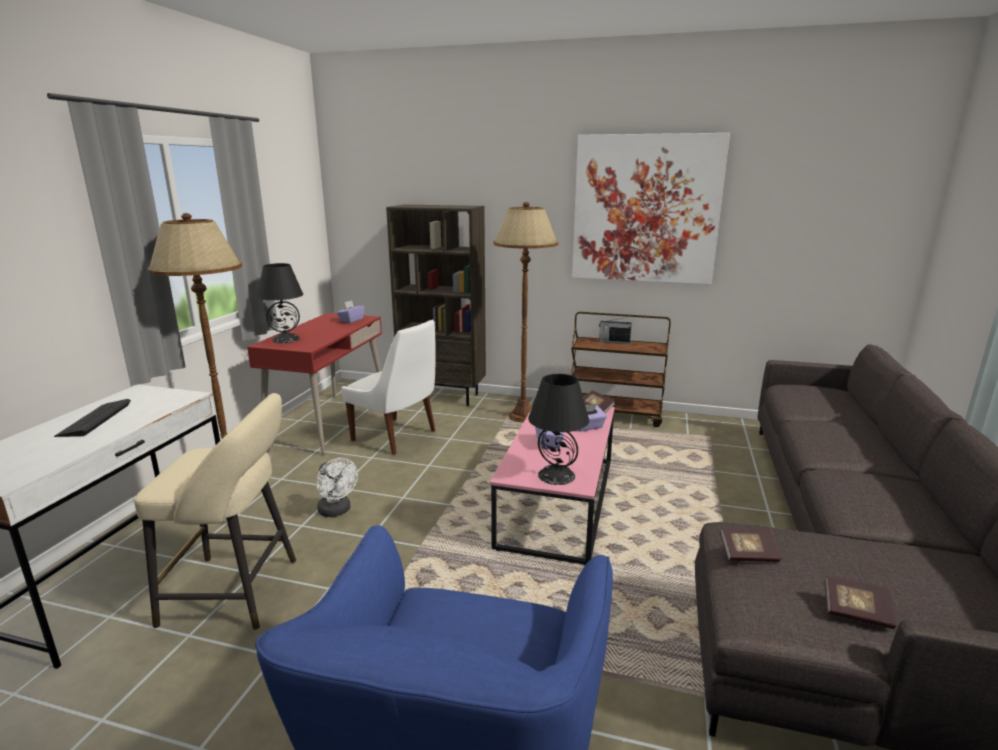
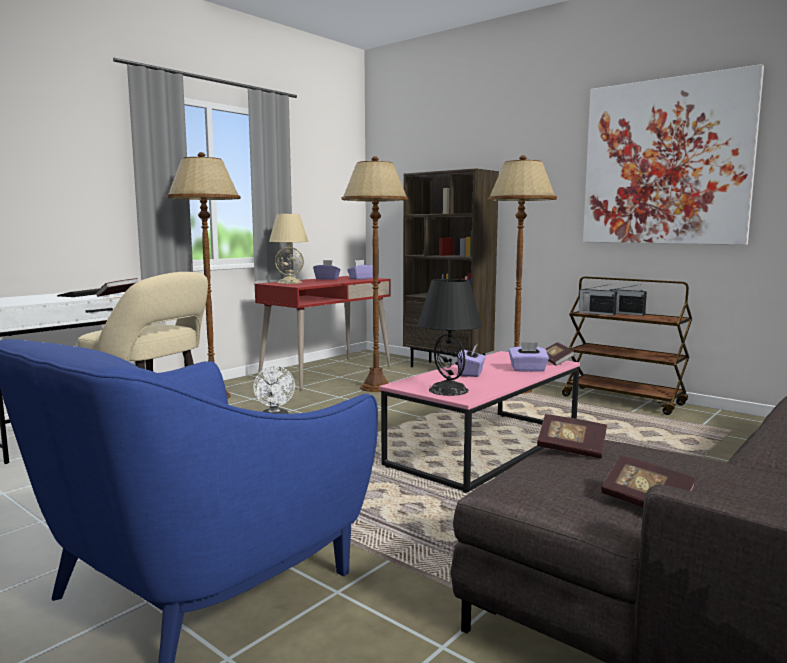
camera: 25 degrees right, 10 degrees down
black table lamp [257,263,303,343] -> beige table lamp [269,214,309,284]
white chair [341,320,436,455] -> brown floor lamp [342,156,408,392]
none -> book [96,278,138,297]
none -> purple tissue box [313,260,341,280]
none -> radio [579,284,617,316]

